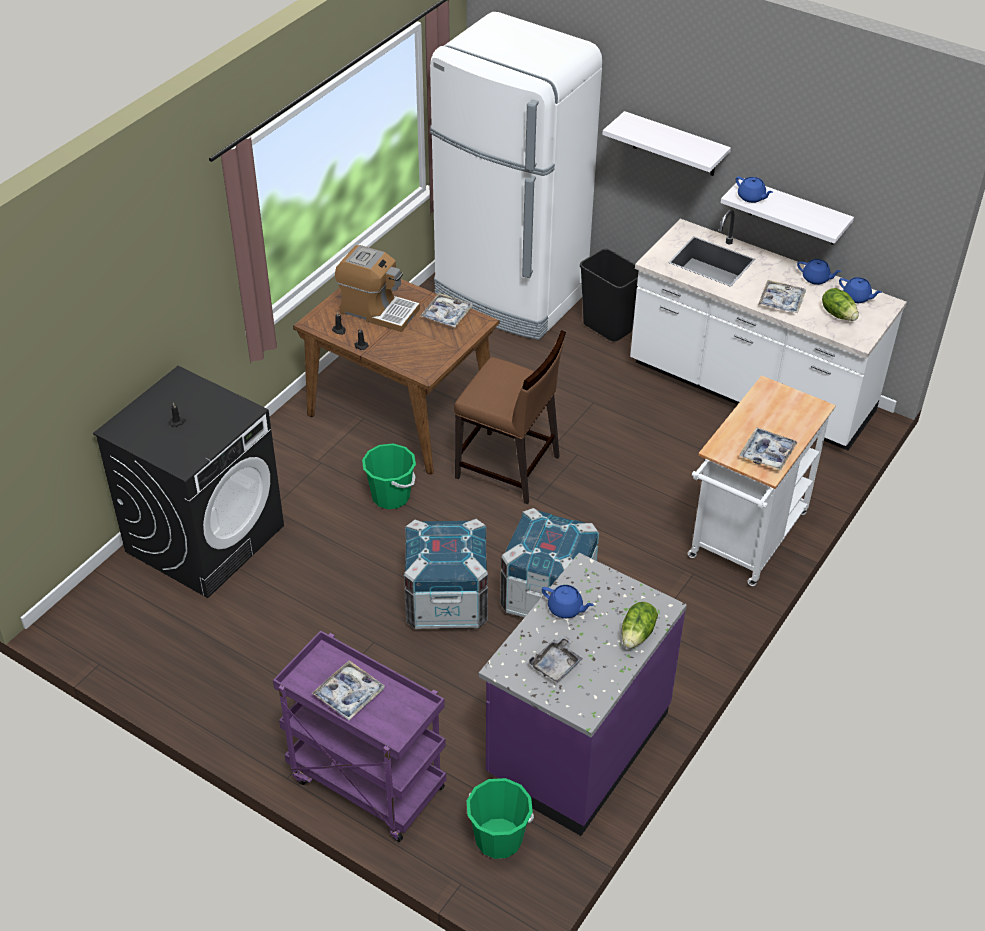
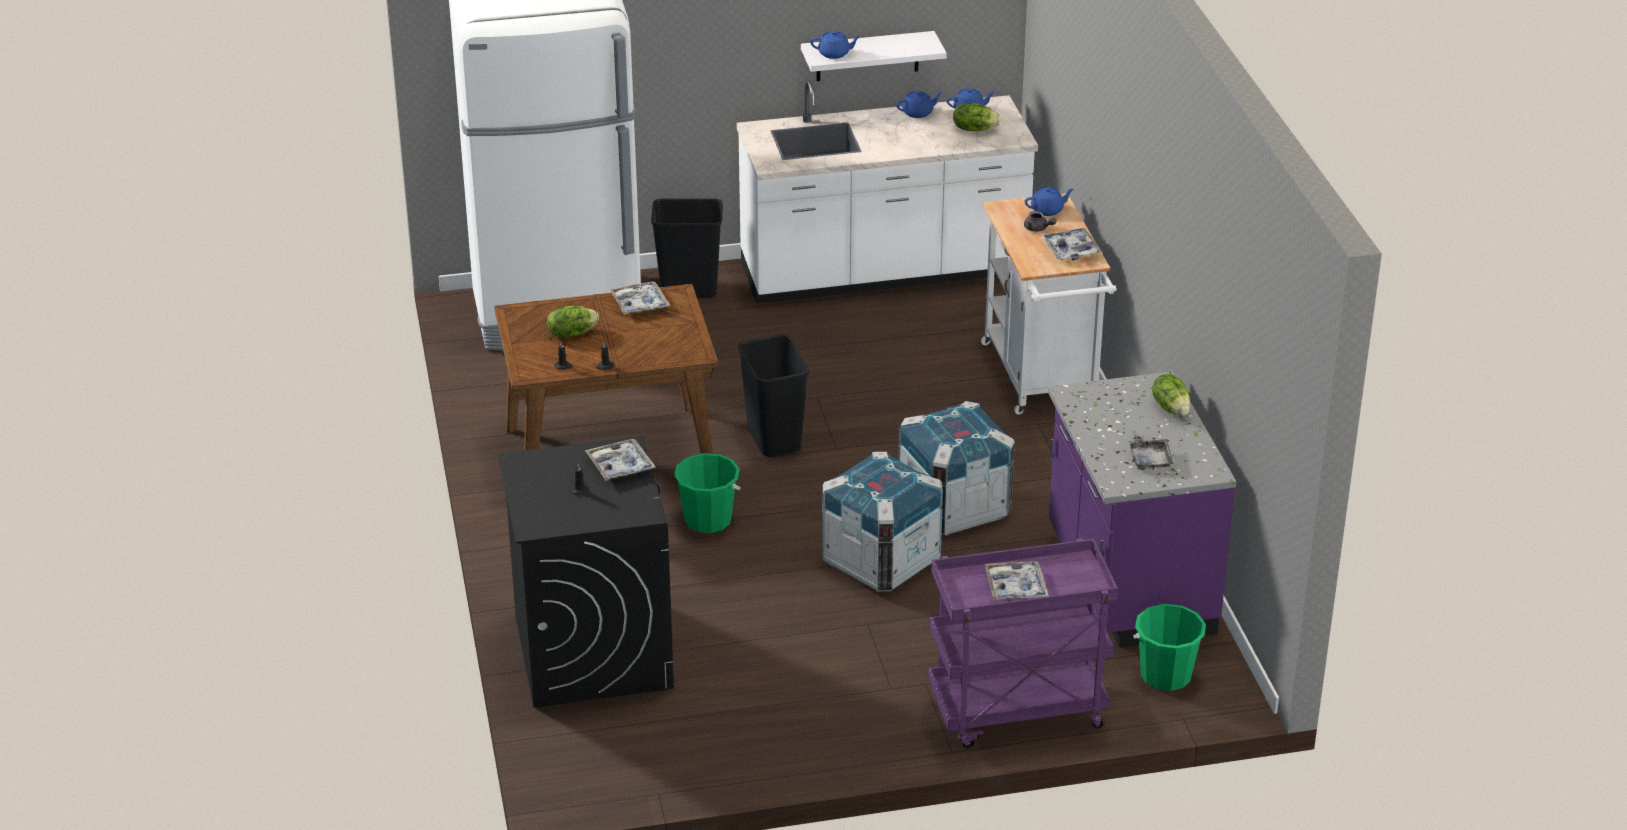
camera: 45 degrees left, 10 degrees down
coffee machine [335,245,420,332] -> lettuce [547,306,599,338]
brown chair [454,330,566,504] -> black trash can [738,335,810,457]
blue teapot [542,585,594,618] -> blue teapot moved to [1025,187,1074,216]
white shelf [602,111,731,176] -> none
tray [758,280,806,313] -> tray moved to [585,439,656,481]
none -> grey teapot [1024,211,1056,232]

